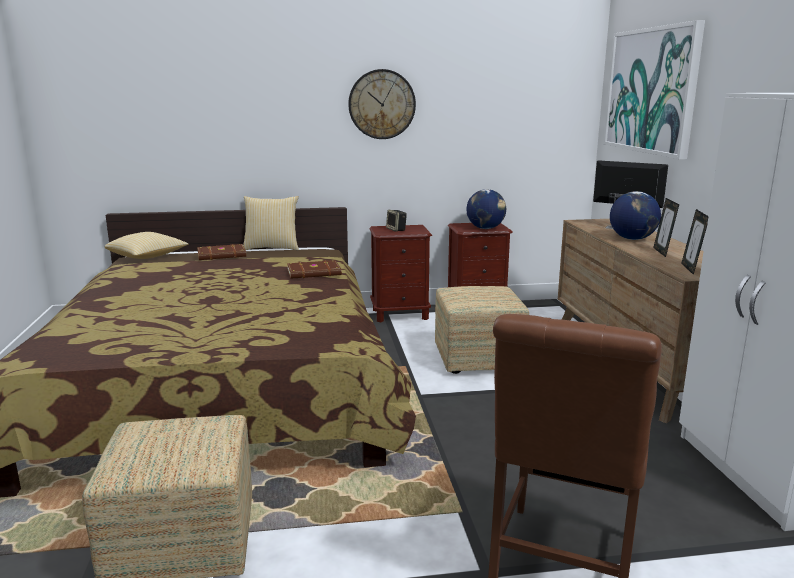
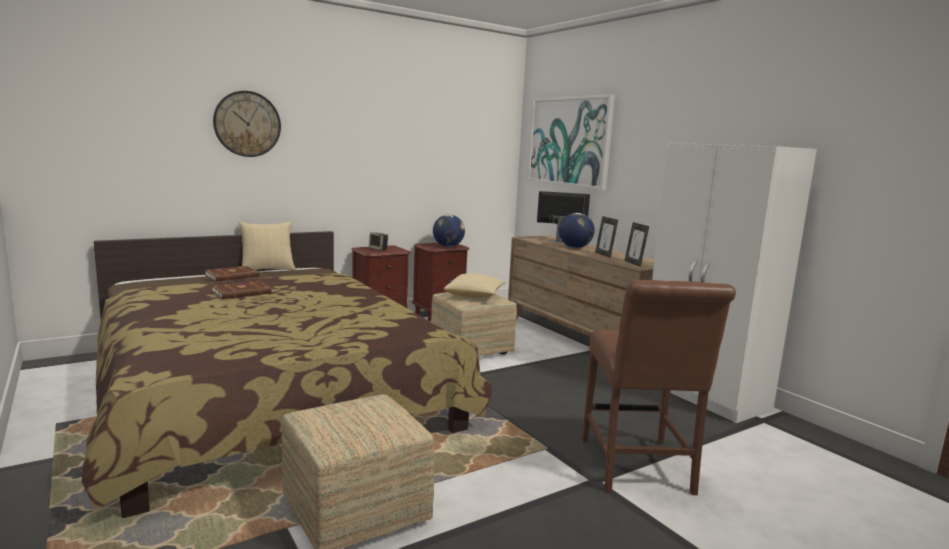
camera: 25 degrees left, 5 degrees down
pillow [104,232,188,259] -> pillow moved to [444,273,505,298]
brown book [287,260,342,279] -> brown book moved to [212,281,272,299]
wall clock [348,69,416,139] -> wall clock moved to [213,91,281,157]

